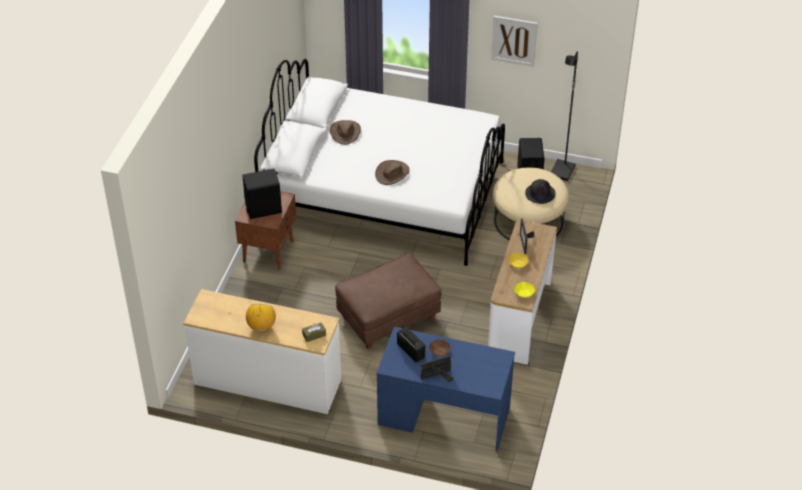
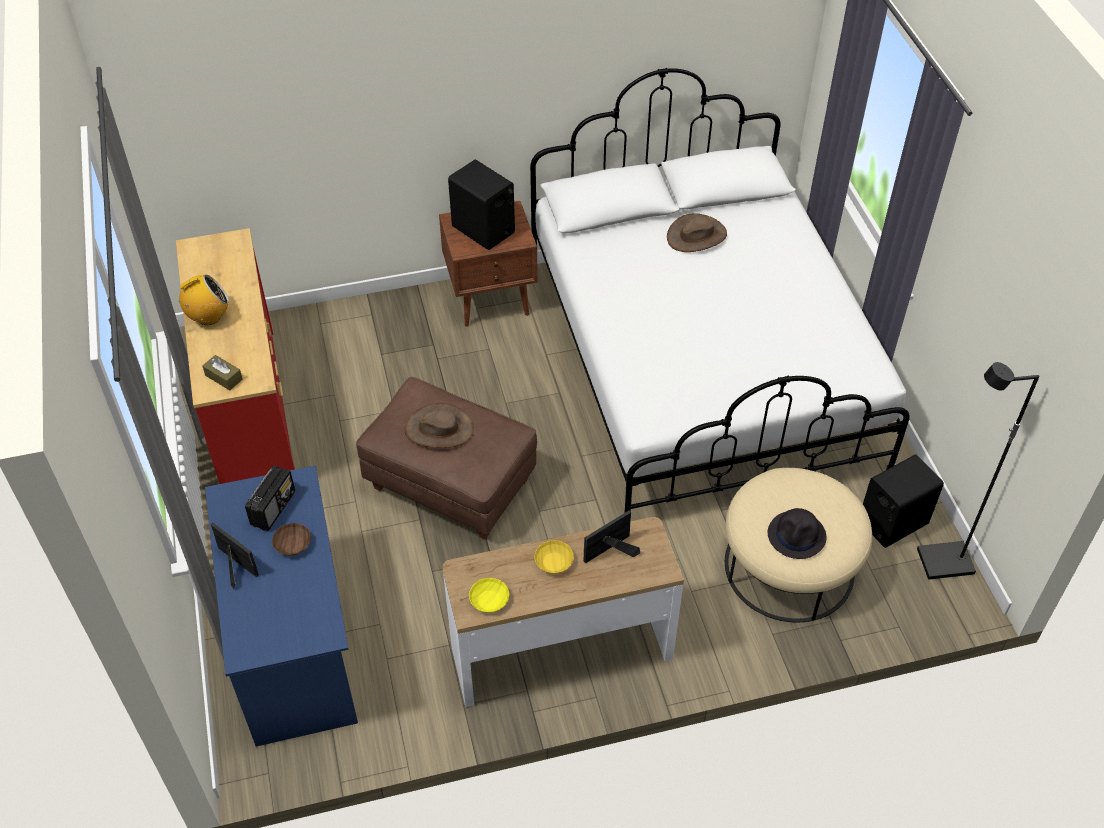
camera: 60 degrees right, 5 degrees up
white dresser [183,289,341,414] -> red dresser [176,228,295,484]
brown hat [375,160,410,185] -> brown hat moved to [404,403,474,448]
picture [491,16,538,67] -> none

